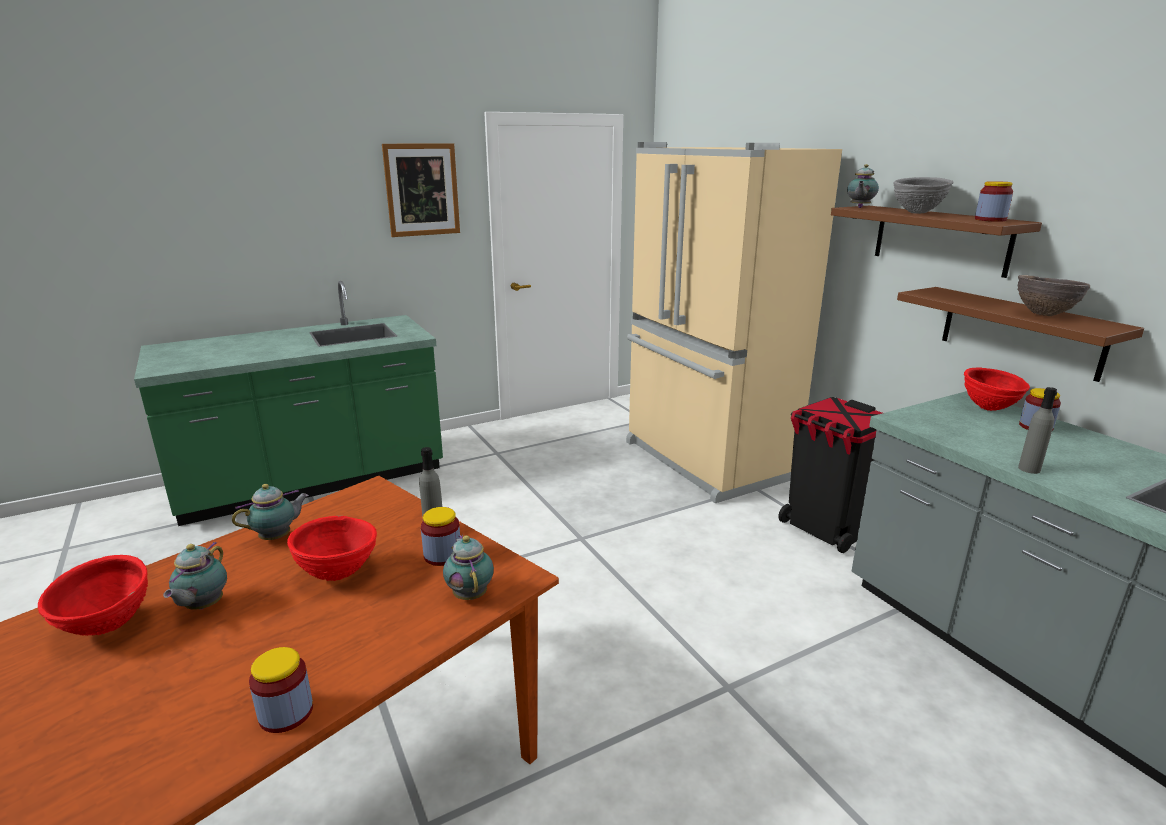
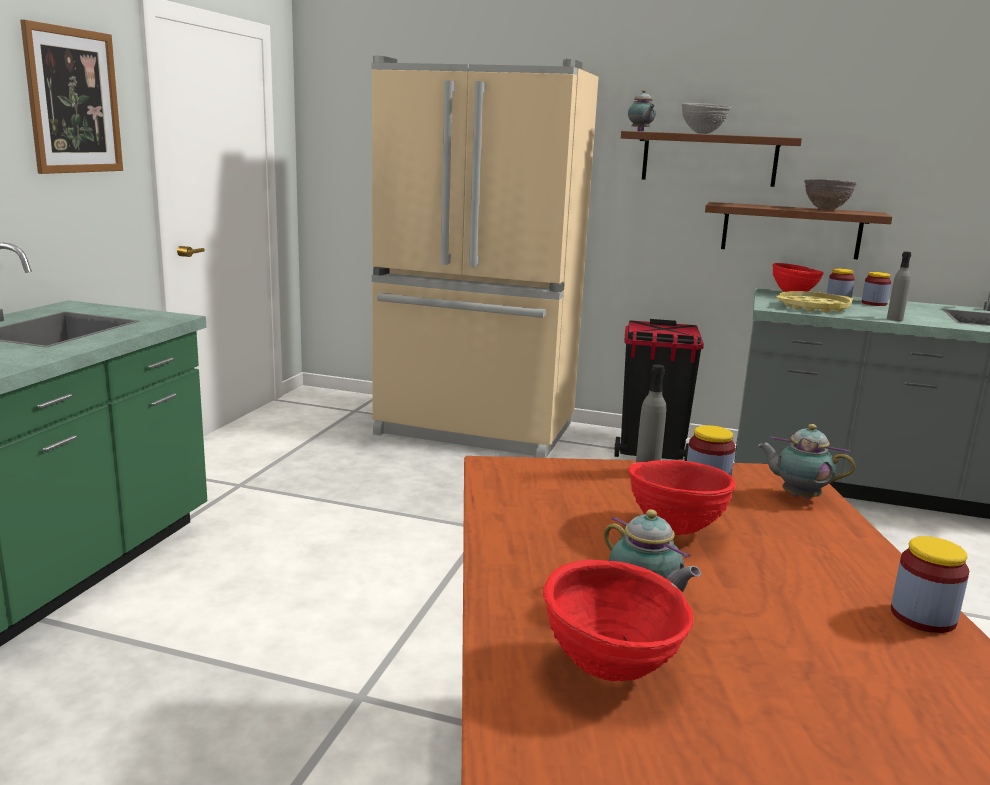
camera: 45 degrees left, 5 degrees down
teapot [232,484,309,540] -> none
jar [975,181,1013,222] -> jar moved to [861,272,891,306]
none -> yellow tray [776,291,854,313]

